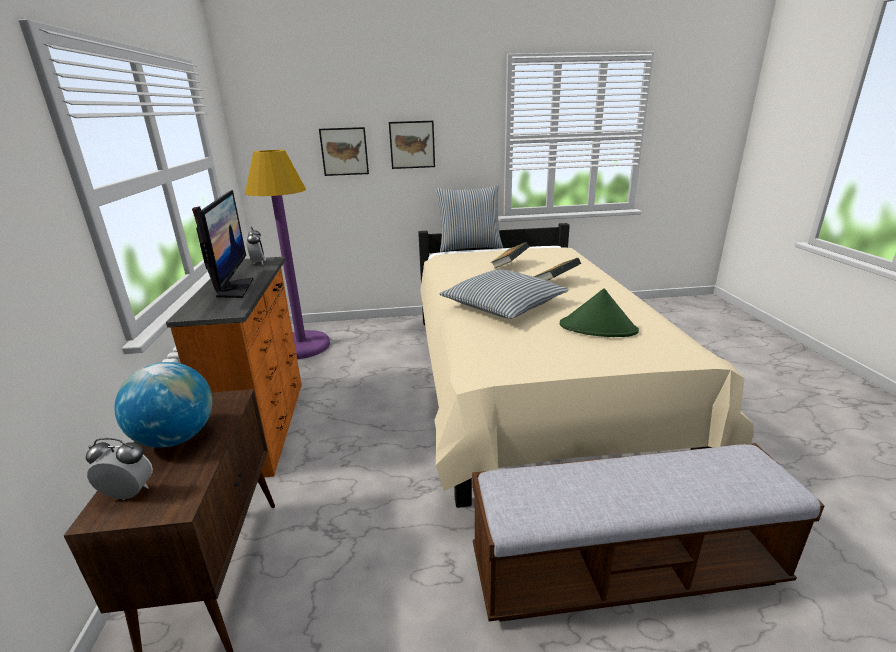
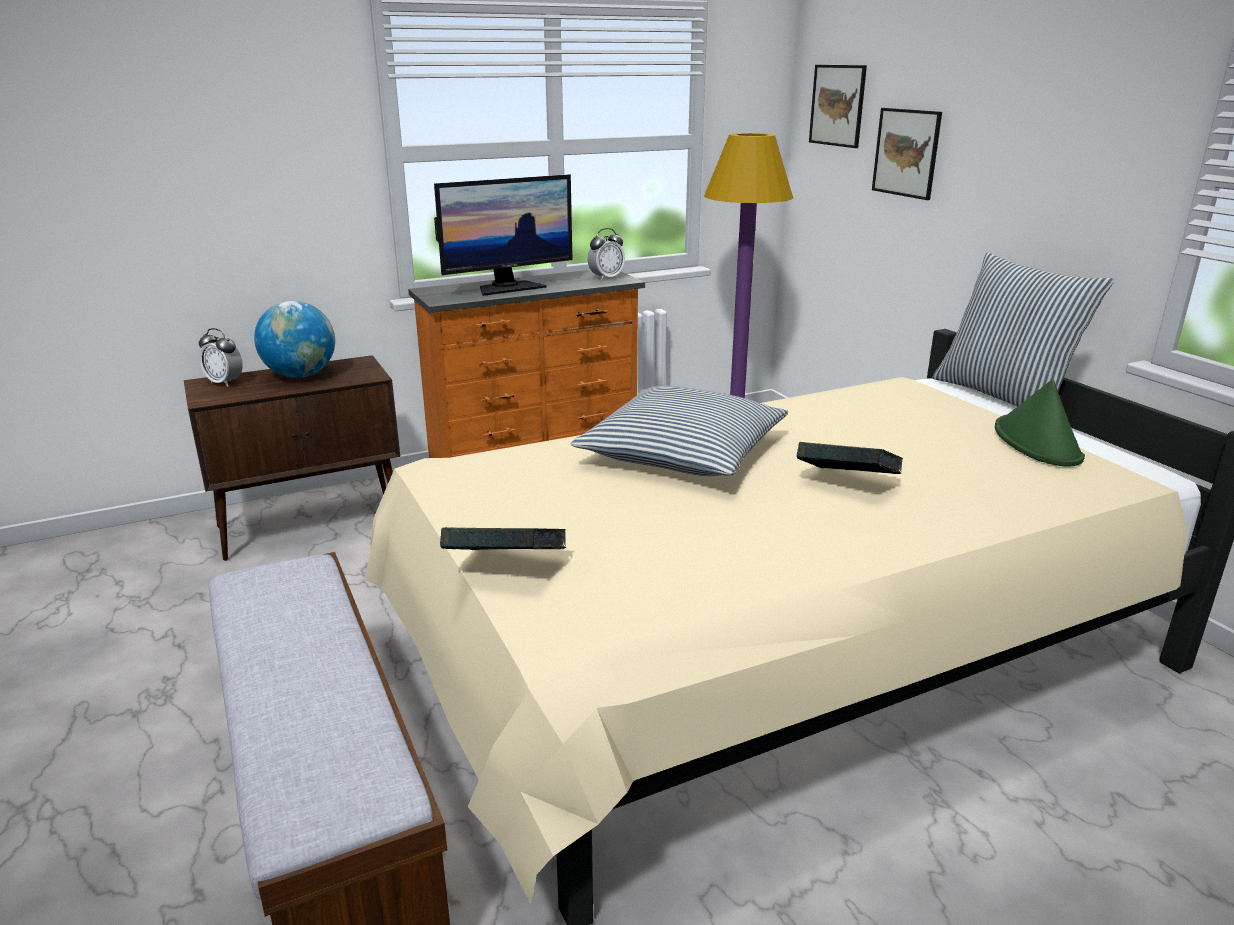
camera: 70 degrees right, 0 degrees up
alarm clock [86,438,153,500] -> alarm clock turned 135 degrees clockwise [199,328,243,387]
picture [389,121,435,169] -> picture moved to [809,65,867,148]
book [492,242,529,269] -> book moved to [440,527,566,550]
green hat [560,288,639,337] -> green hat moved to [995,379,1085,467]

